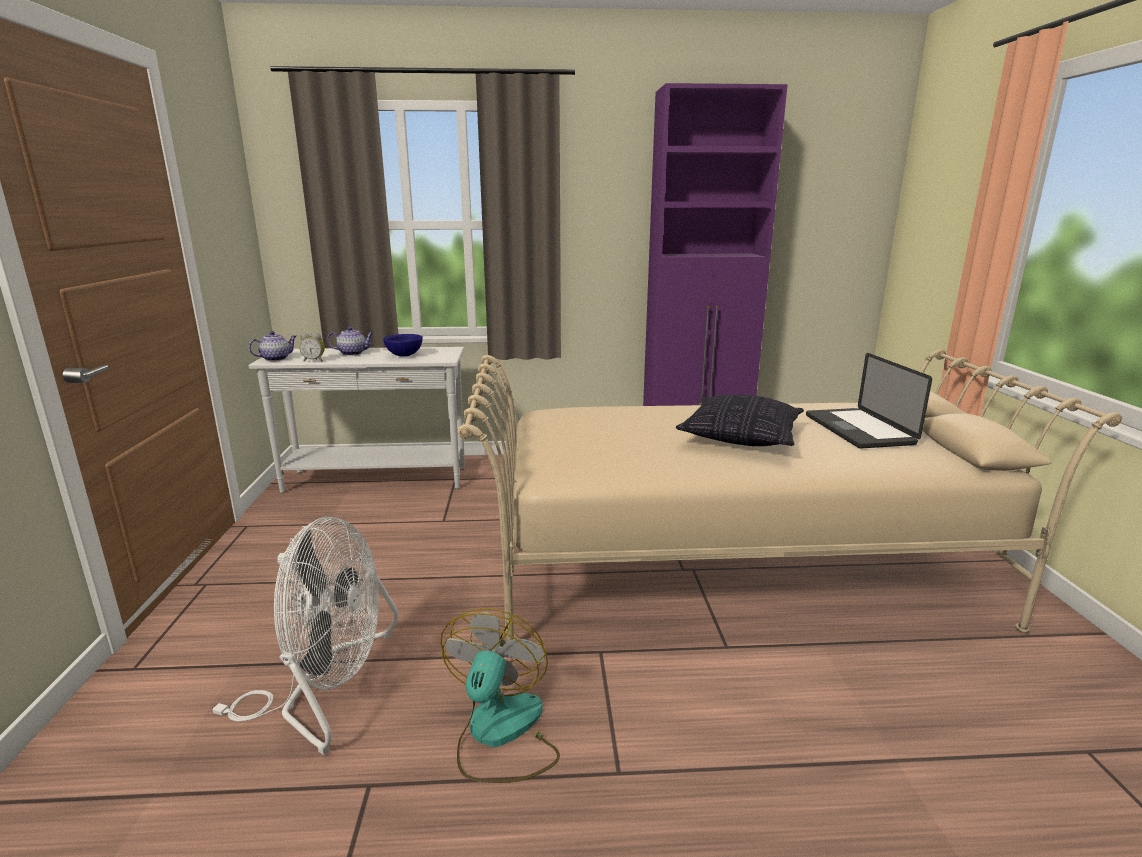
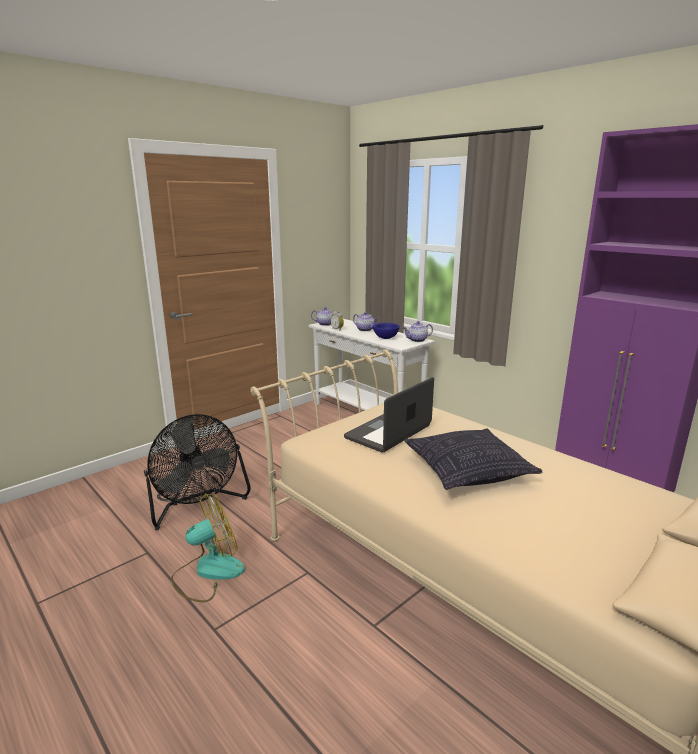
camera: 50 degrees right, 0 degrees up
white fan [212,517,398,755] -> black fan [144,414,251,530]
laptop [806,353,932,449] -> laptop moved to [344,377,434,453]
none -> teapot [403,321,433,342]

